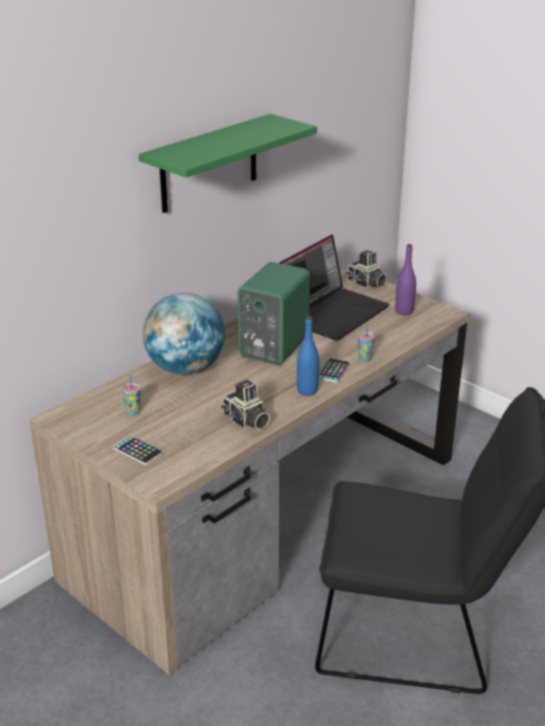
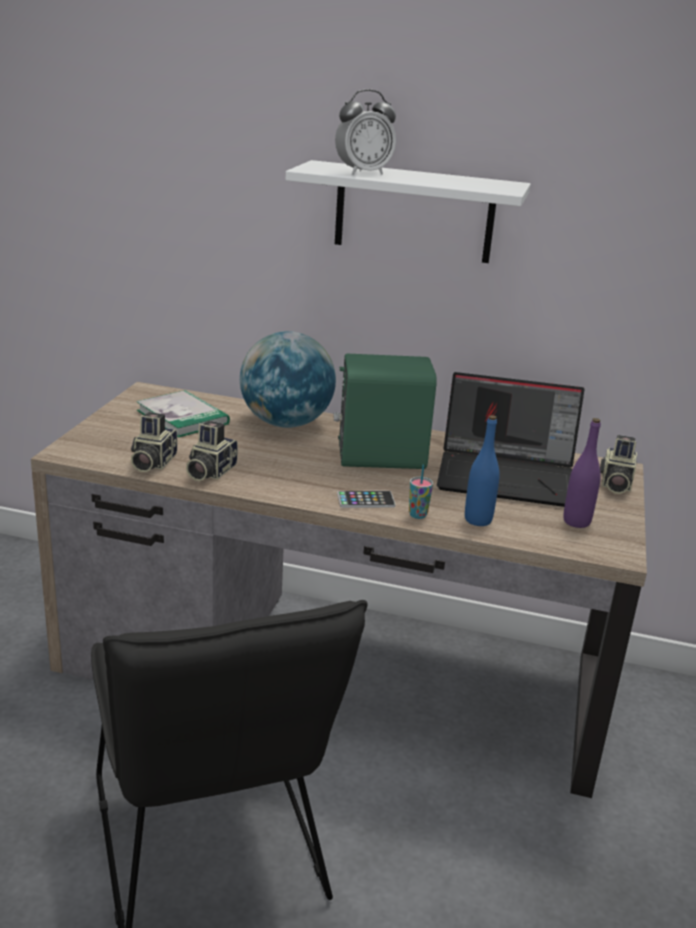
camera: 60 degrees right, 5 degrees down
phone [113,436,163,465] -> none
cup [122,375,141,415] -> book [136,390,230,438]
green shelf [139,114,317,213] -> white shelf [286,160,531,263]
blue bottle [297,316,319,396] -> blue bottle moved to [465,415,500,526]
none -> camera [131,412,177,472]
none -> alarm clock [335,89,396,175]

